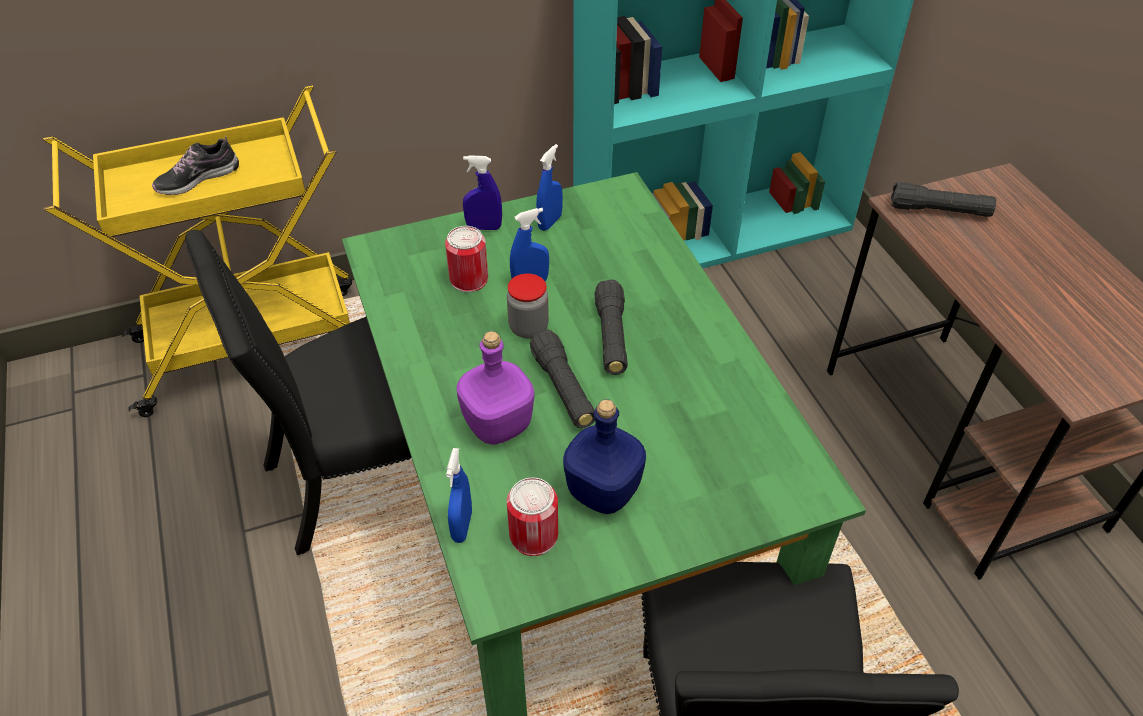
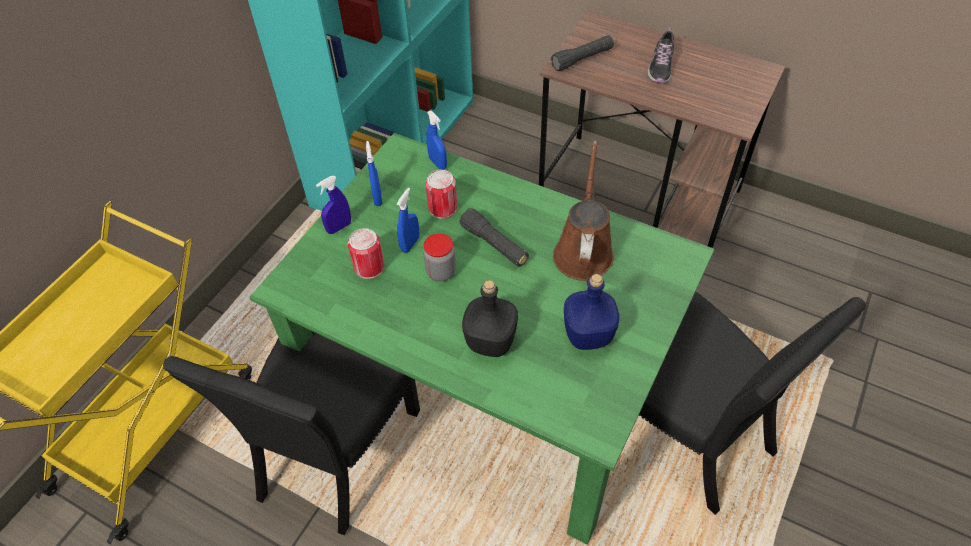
camera: 40 degrees left, 5 degrees up
shoe [152,135,239,195] -> shoe moved to [648,28,674,83]
blue spray bottle [446,448,472,543] -> blue spray bottle moved to [427,111,447,170]
purple bottle [456,331,534,445] -> black bottle [462,280,518,357]
can [507,478,558,556] -> can moved to [426,170,457,219]
black flashlight [530,330,595,428] -> none
none -> brown watering can [553,141,614,281]

